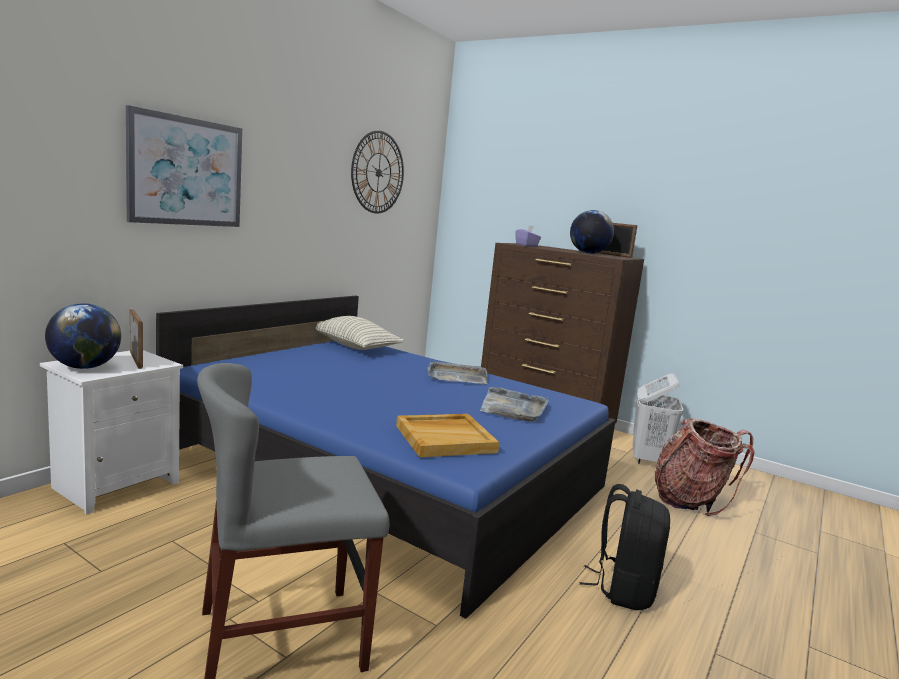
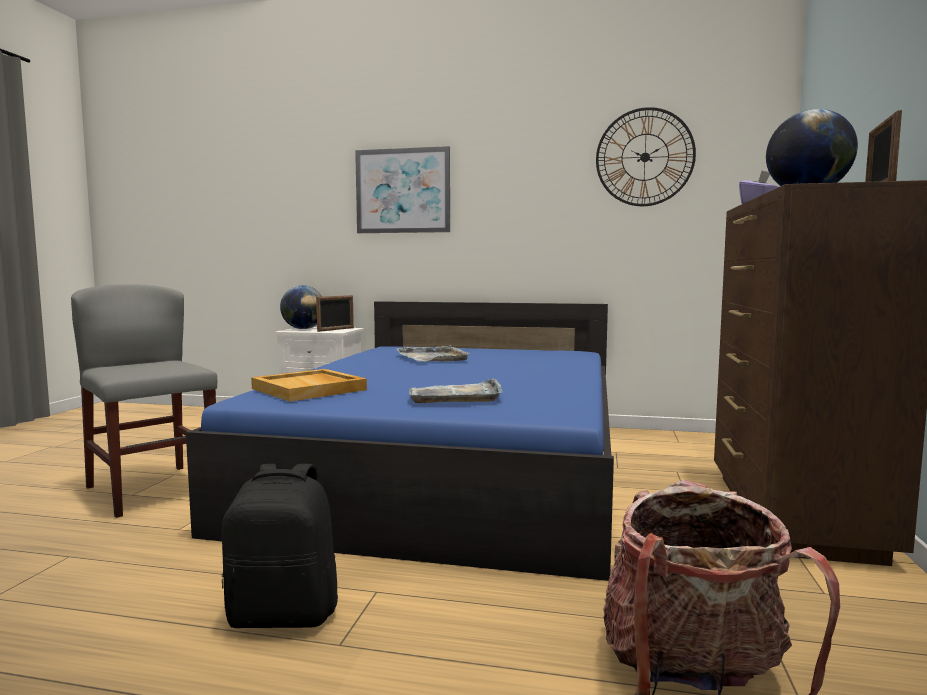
camera: 70 degrees right, 5 degrees down
pillow [316,316,404,350] -> none
grey tray [428,360,487,384] -> grey tray moved to [396,345,470,362]
white laundry basket [633,374,684,464] -> none

